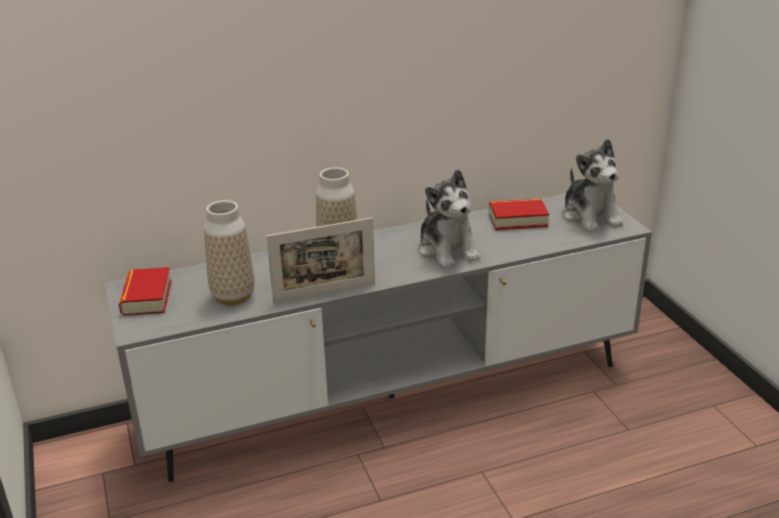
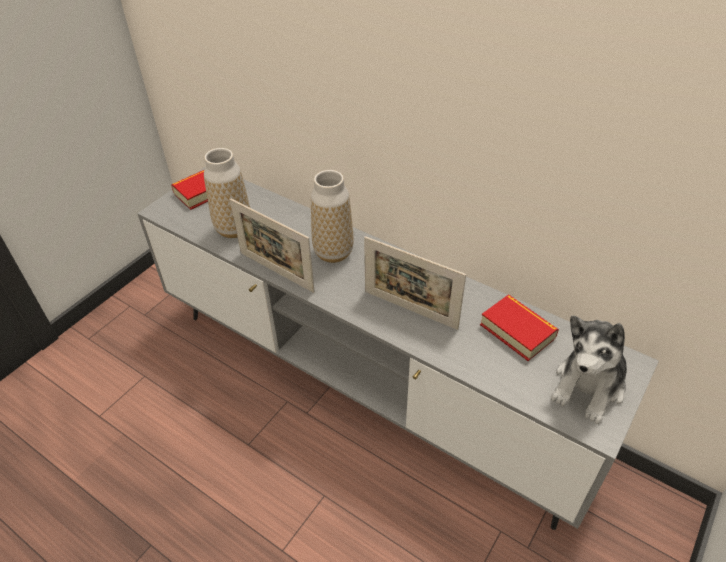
camera: 55 degrees right, 15 degrees up
plush toy [418,169,481,268] -> picture frame [364,236,466,330]

